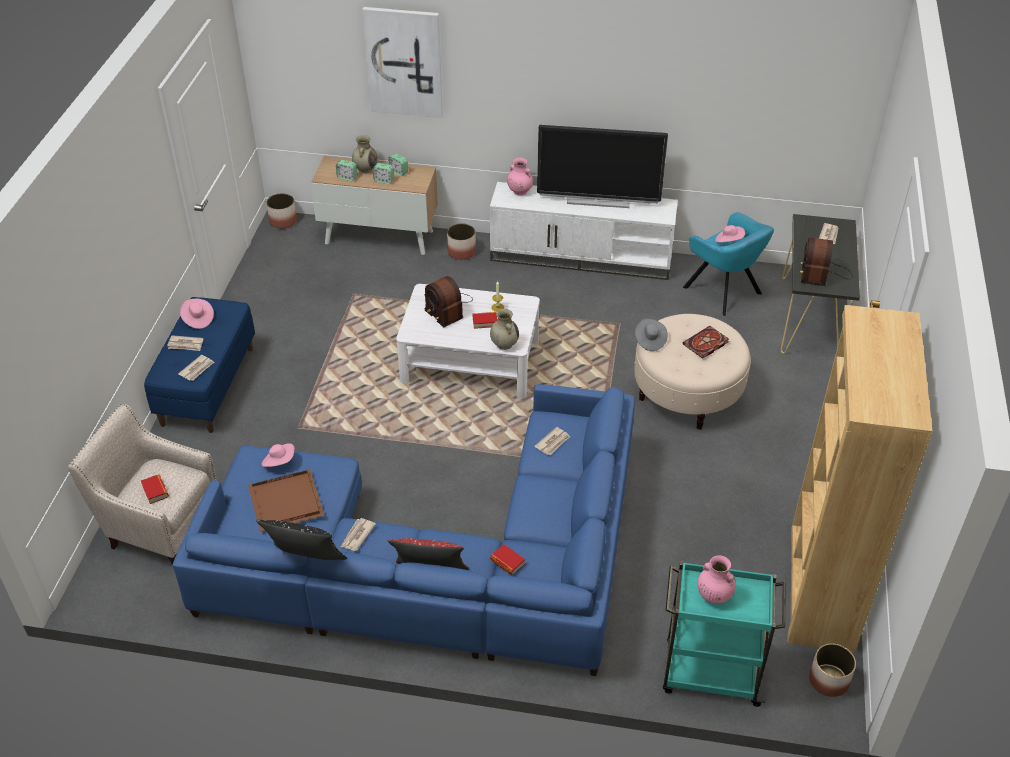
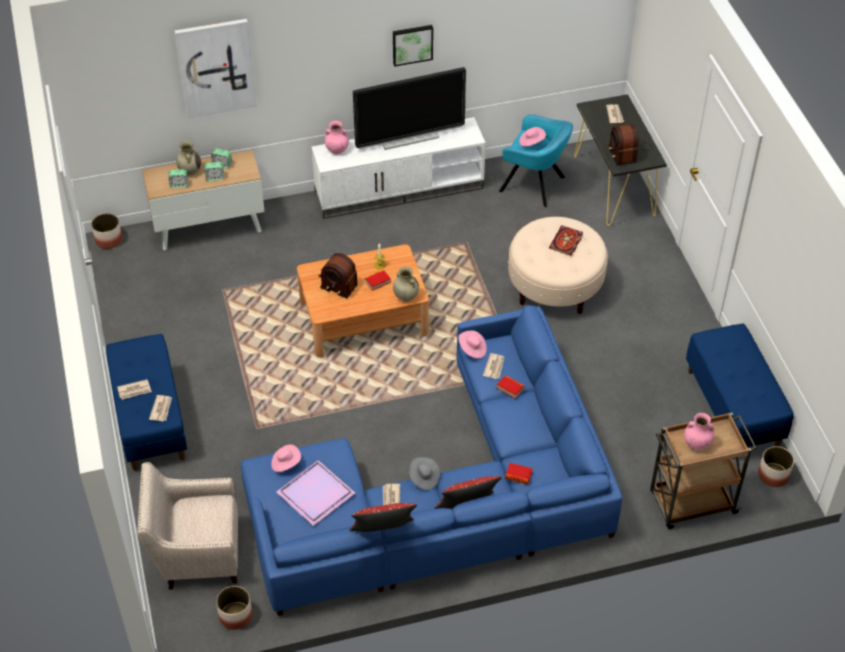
camera: 25 degrees left, 5 degrees up
book [141,475,169,504] -> book moved to [497,375,525,399]
pink hat [180,299,214,329] -> pink hat moved to [458,331,487,359]
brown tray [248,470,324,532] -> purple tray [276,460,355,526]
black pillow [256,520,347,560] -> red pillow [350,503,417,532]
white coffee table [396,284,540,398] -> brown coffee table [297,244,429,358]
planter [447,223,476,260] -> planter moved to [216,586,253,630]
grey hat [635,319,668,351] -> grey hat moved to [409,457,440,490]
turquoise cart [663,561,786,707] -> brown cart [650,412,757,529]
brown bookcase [788,305,932,653] -> blue bench [686,323,794,459]
none -> picture [393,25,433,67]

